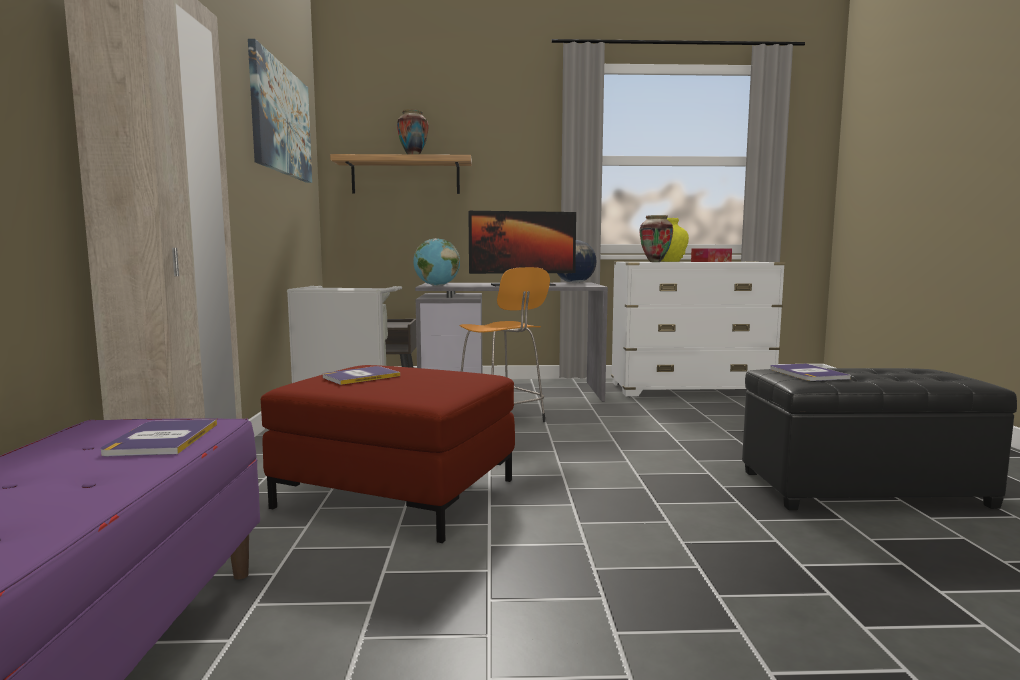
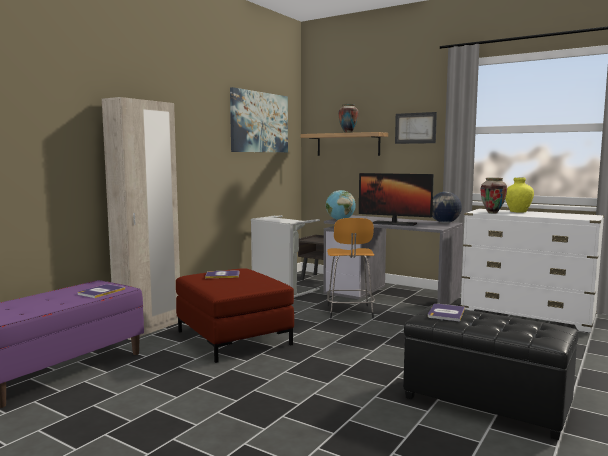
camera: 35 degrees right, 0 degrees up
tissue box [691,248,732,262] -> none
none -> picture [395,112,437,144]

